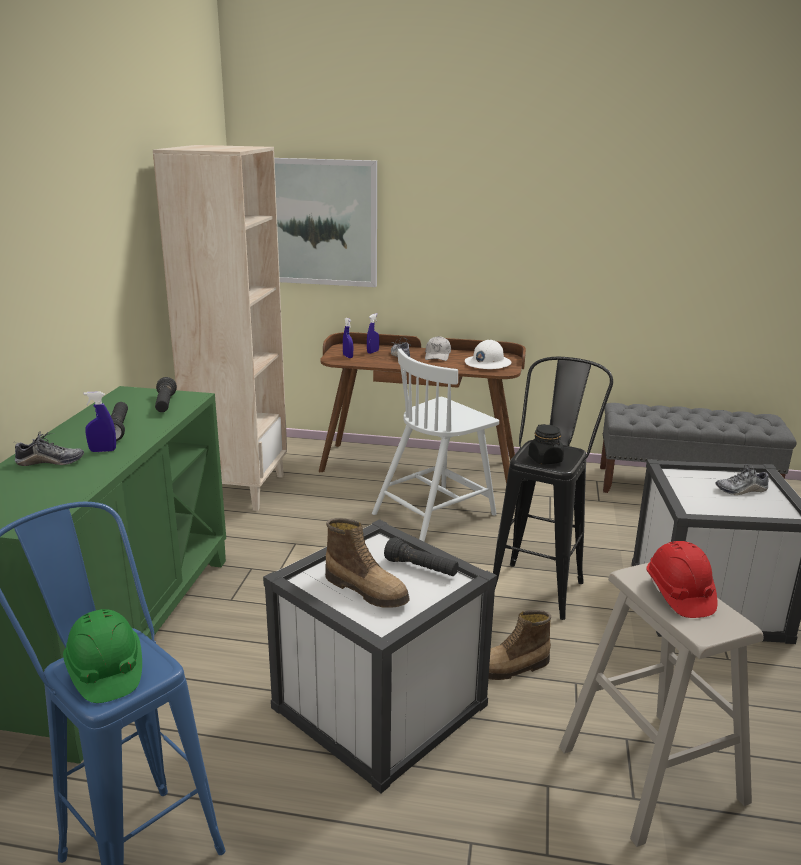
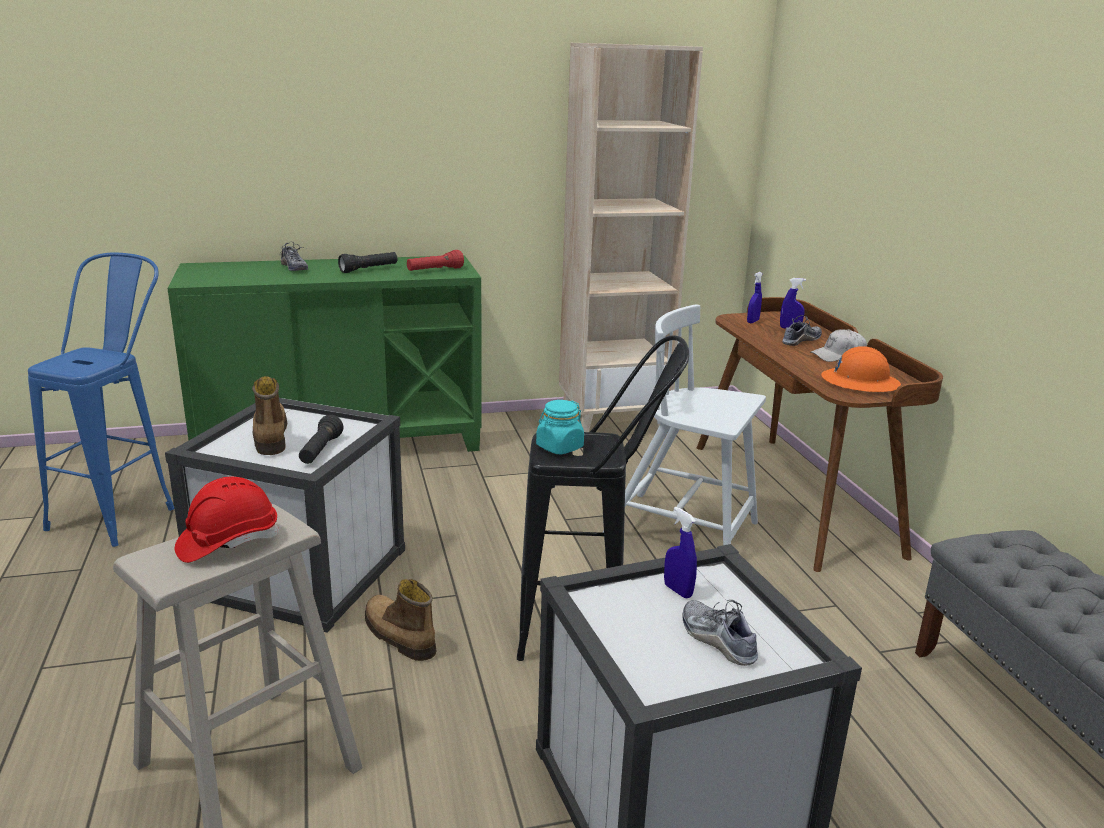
camera: 65 degrees right, 0 degrees up
green hard hat [63,609,142,703] -> none
blue spray bottle [84,391,116,452] -> blue spray bottle moved to [664,507,697,599]
black flashlight [155,377,177,412] -> red flashlight [407,250,464,271]
picture [274,158,377,287] -> none
boot [325,518,410,608] -> boot turned 150 degrees clockwise [252,376,287,455]
white hard hat [465,340,511,369] -> orange hard hat [821,346,901,392]
black jar [528,424,564,465] -> turquoise jar [536,400,584,454]

